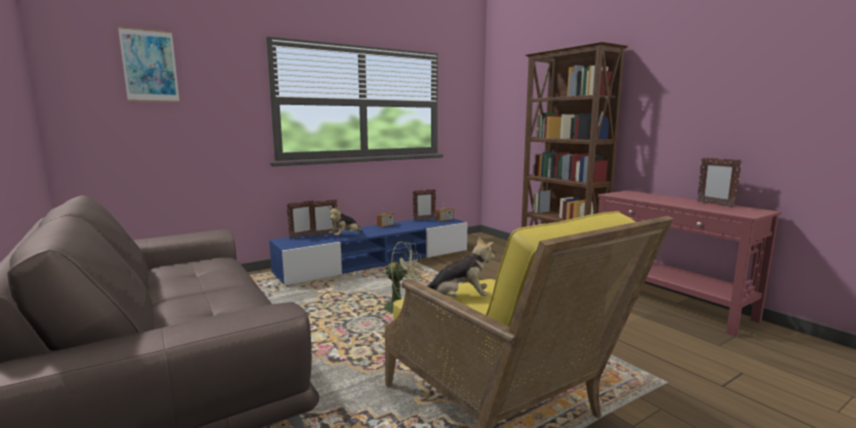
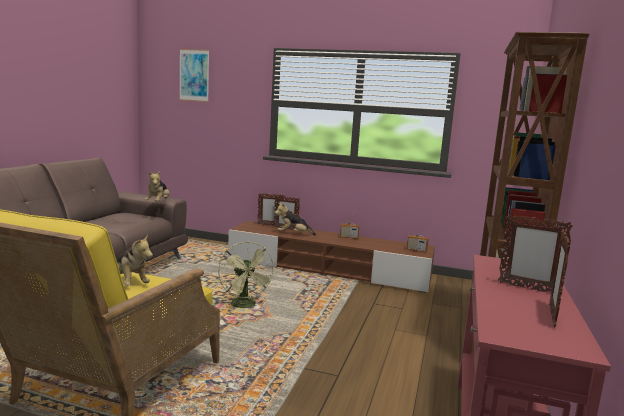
camera: 50 degrees right, 0 degrees up
blue tv stand [269,217,467,286] -> brown tv stand [228,221,435,293]
picture frame [413,189,436,221] -> picture frame moved to [498,214,573,292]
none -> plush toy [145,171,170,202]

